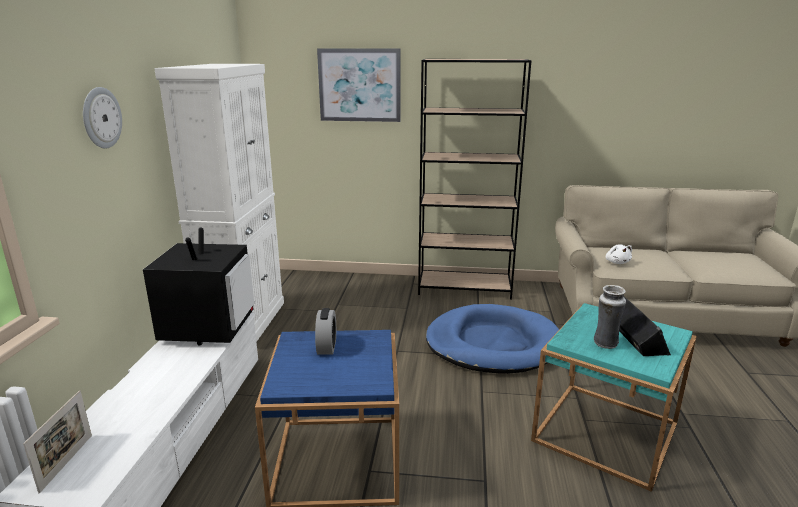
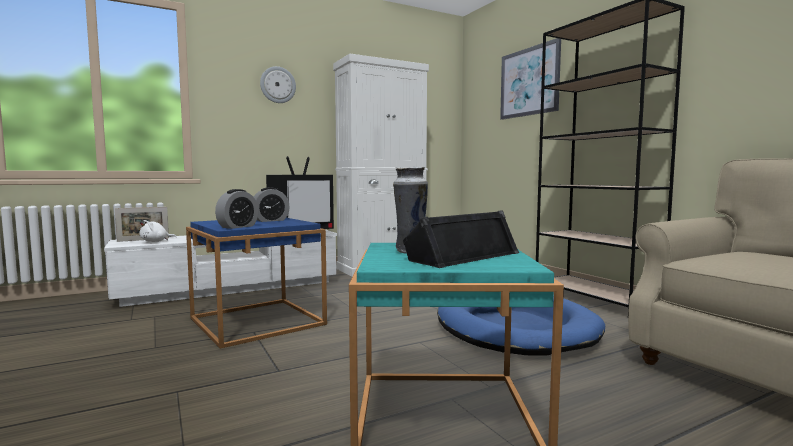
camera: 55 degrees right, 15 degrees down
white plush toy [606,244,632,264] -> white plush toy moved to [139,220,177,242]
none -> alarm clock [215,189,259,229]

